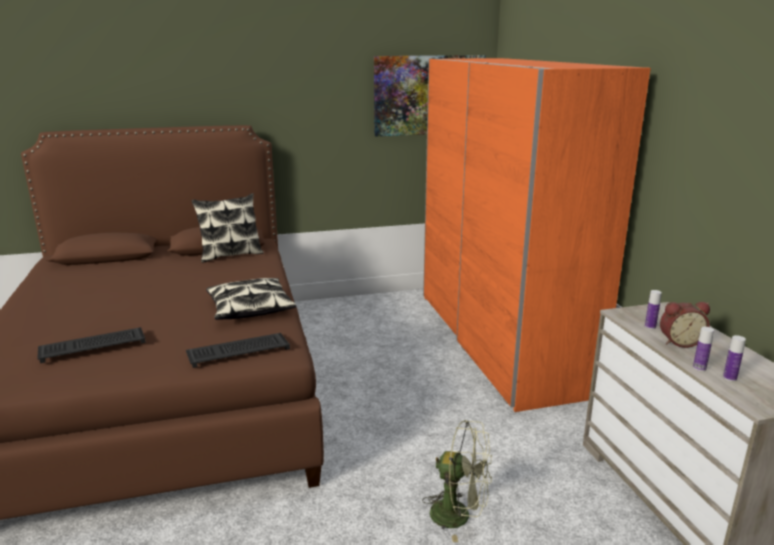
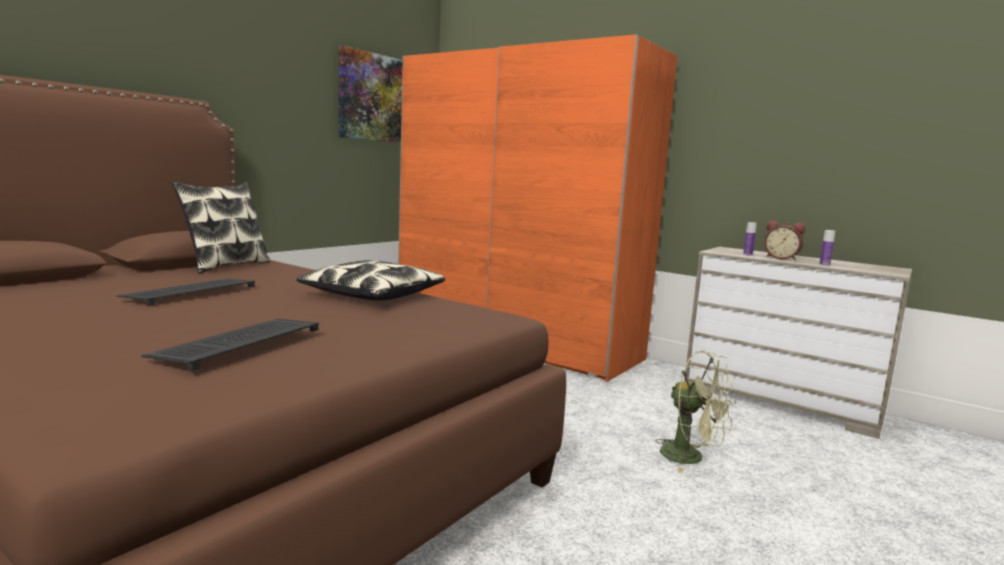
camera: 40 degrees left, 10 degrees down
keyboard [186,333,290,368] -> keyboard moved to [117,279,255,305]
green fan [422,420,492,542] -> green fan turned 60 degrees clockwise [655,350,736,472]
alarm clock [660,302,710,348] -> alarm clock turned 75 degrees clockwise [764,221,805,261]
bottle [723,335,746,381] -> none

